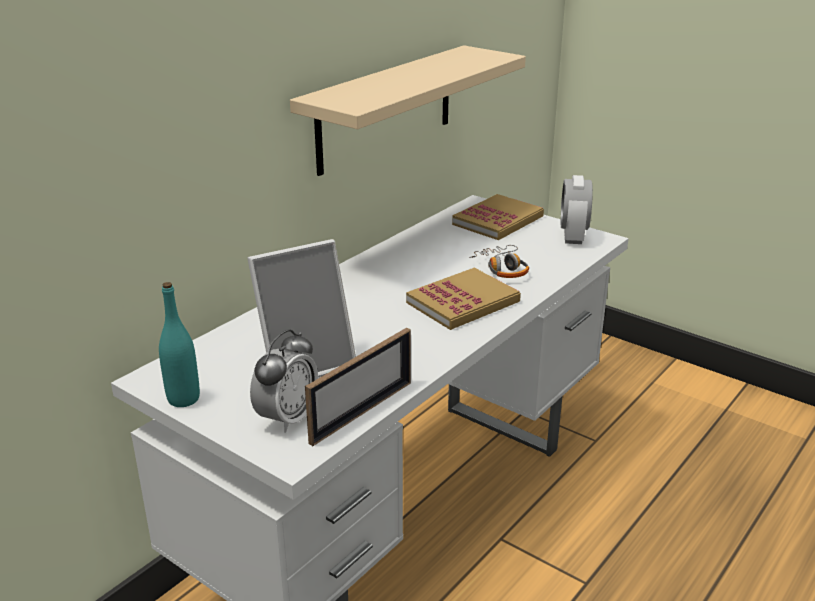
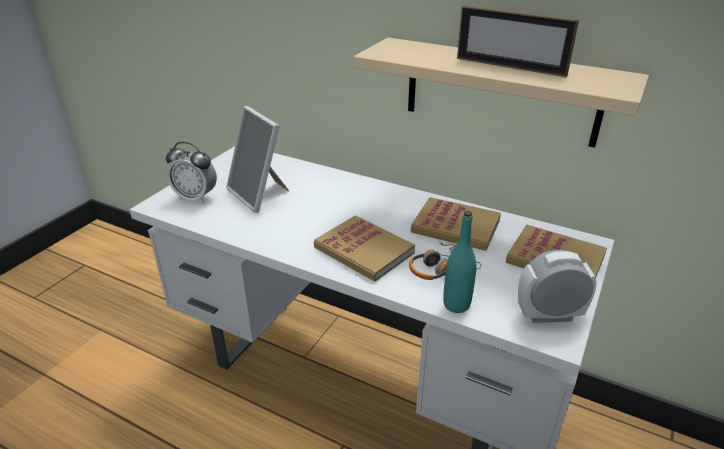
camera: 80 degrees right, 5 degrees up
turquoise bottle [159,282,200,407] -> turquoise bottle moved to [443,211,477,313]
picture frame [305,328,411,446] -> picture frame moved to [457,5,579,77]
none -> book [411,197,501,251]

